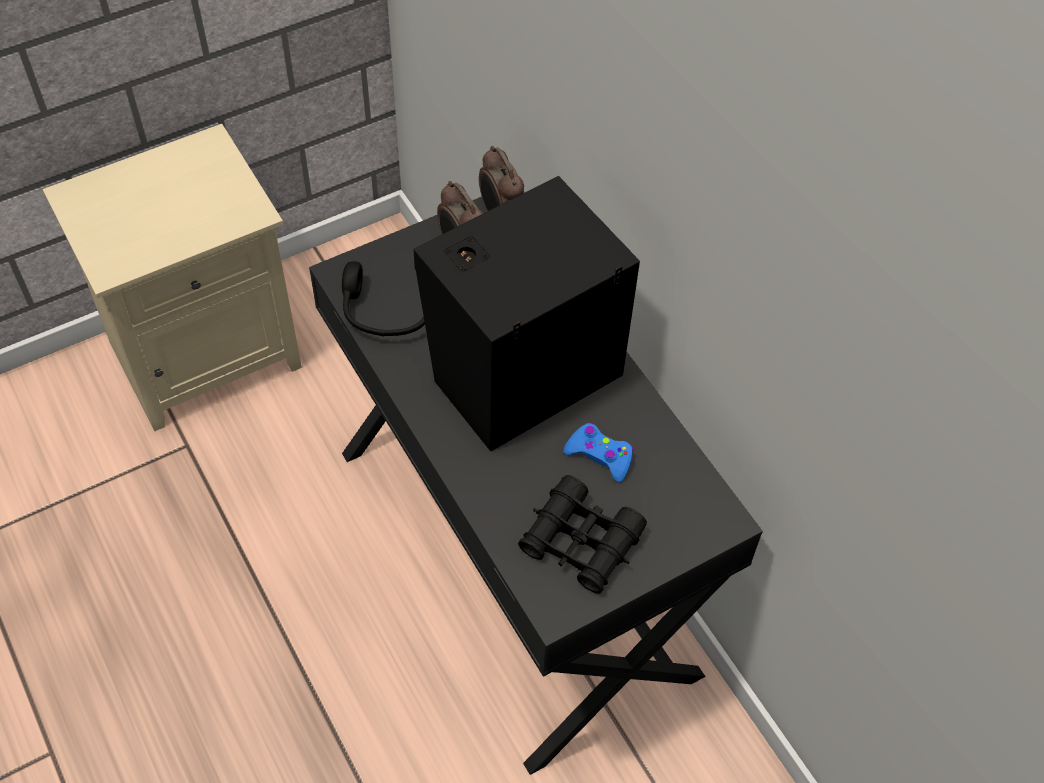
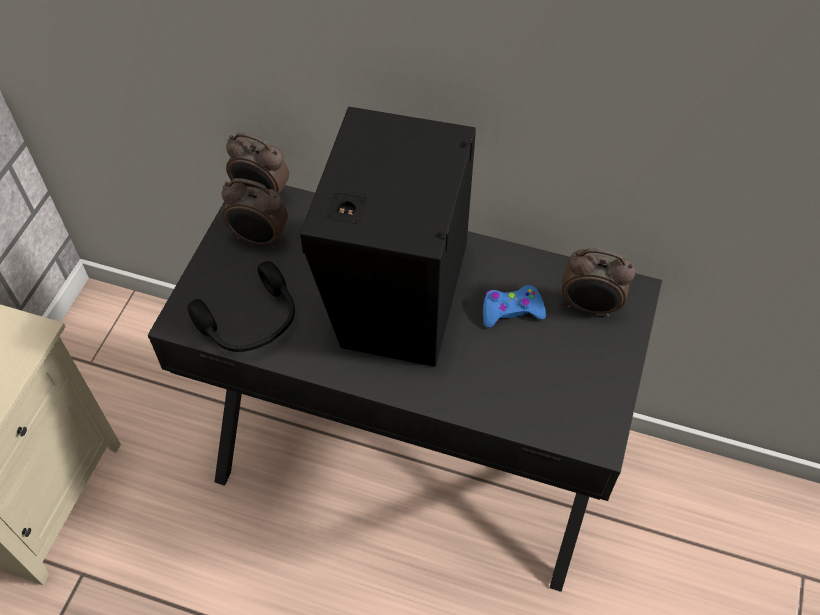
camera: 40 degrees left, 0 degrees up
black binoculars [518,475,647,594] -> none
none -> alarm clock [562,248,635,317]

